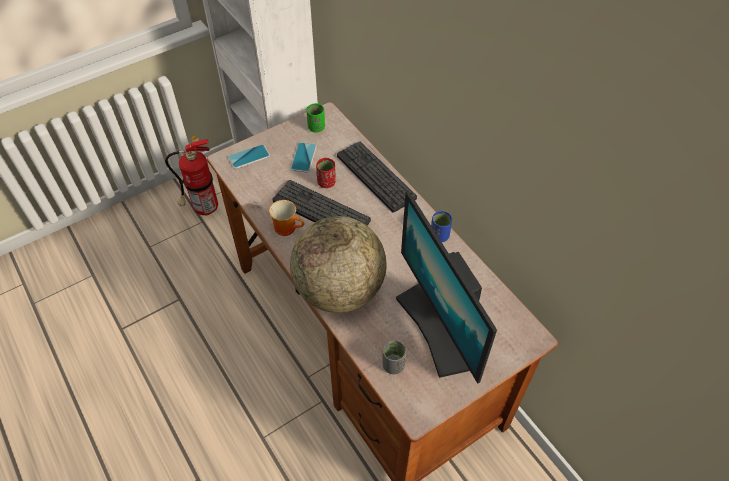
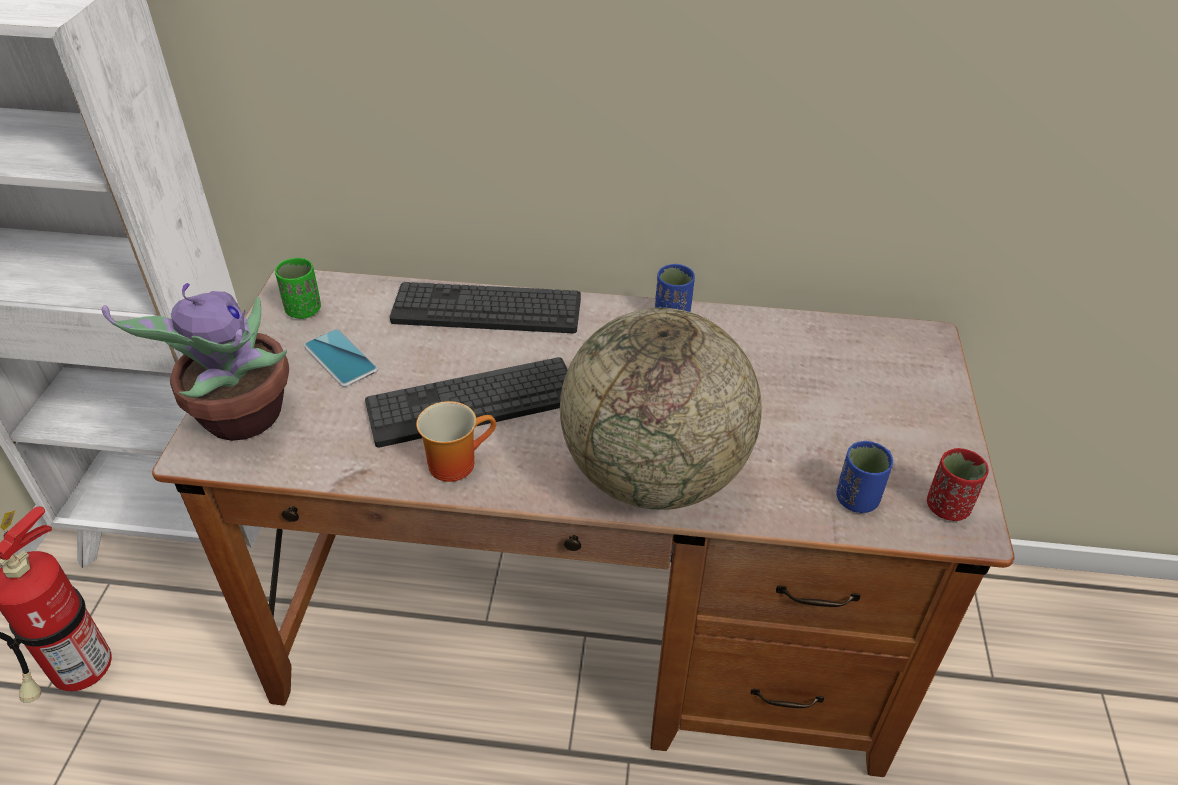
camera: 50 degrees left, 10 degrees down
phone [228,144,270,169] -> potted plant [102,283,289,441]
red cup [316,158,336,188] -> red cup moved to [927,448,989,521]
grey cup [383,340,406,374] -> blue cup [836,441,894,513]
monitor [396,191,497,384] -> none

